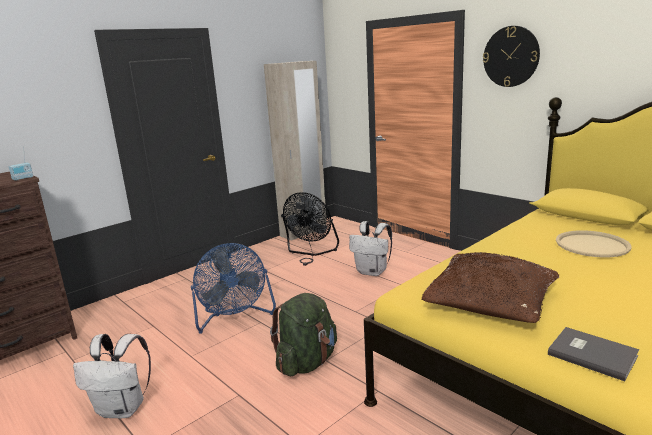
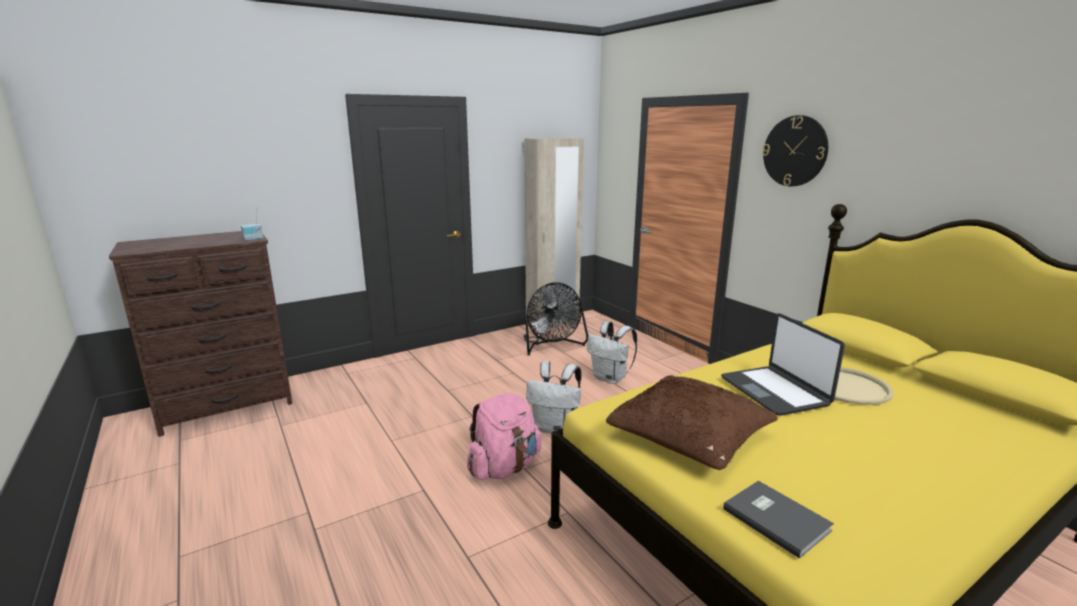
camera: 10 degrees right, 0 degrees up
white backpack [73,334,151,418] -> white backpack moved to [526,361,582,433]
blue fan [191,243,276,334] -> none
green backpack [270,293,337,376] -> pink backpack [467,393,541,480]
black fan [281,192,339,266] -> black fan turned 120 degrees clockwise [523,282,588,356]
none -> laptop [721,313,845,416]

